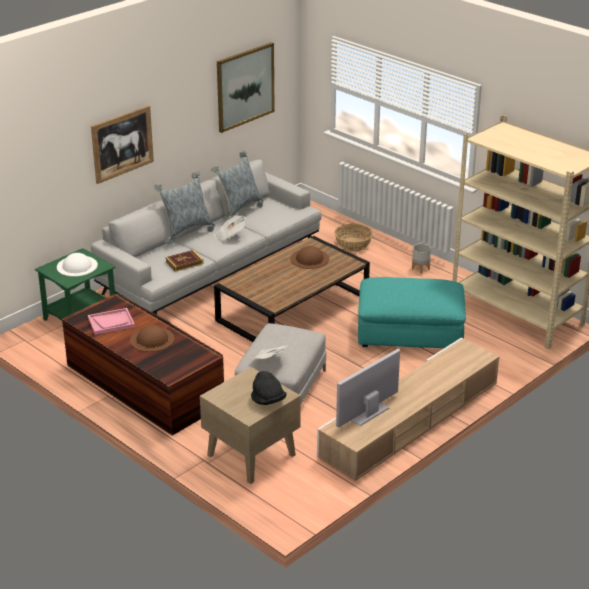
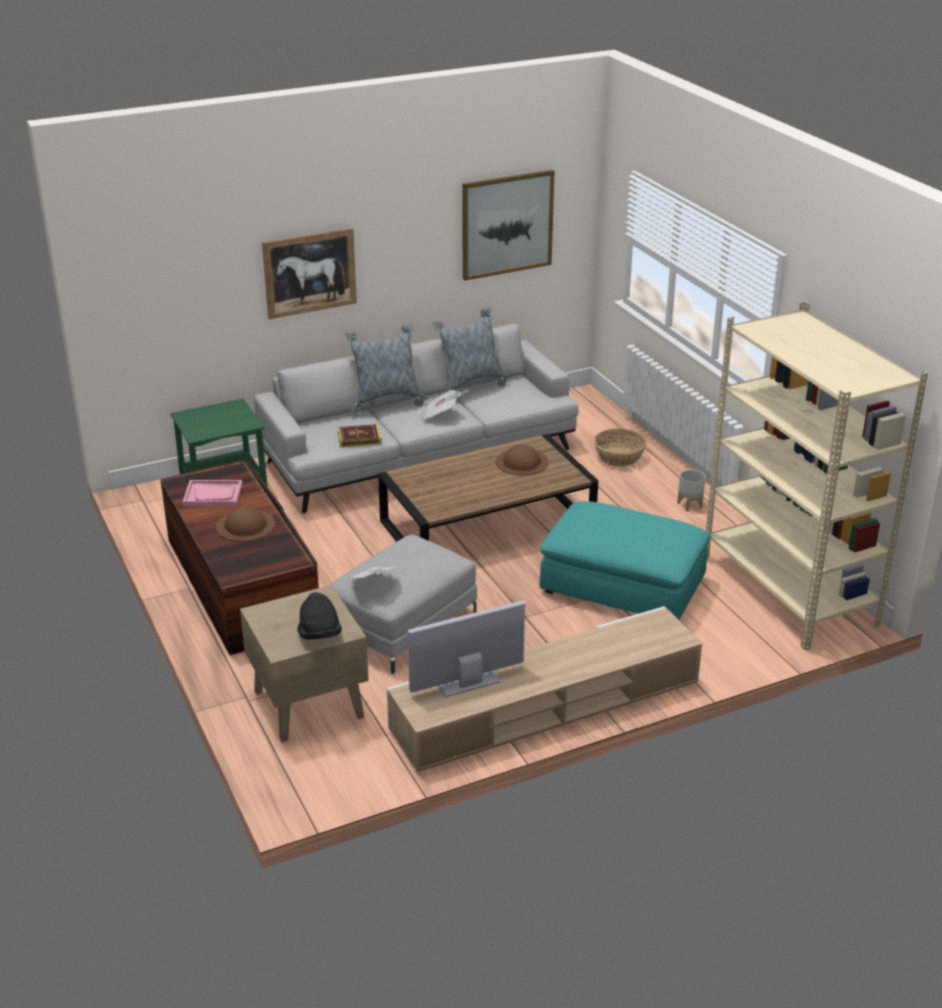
camera: 20 degrees right, 0 degrees up
white hat [57,253,98,277] -> none

